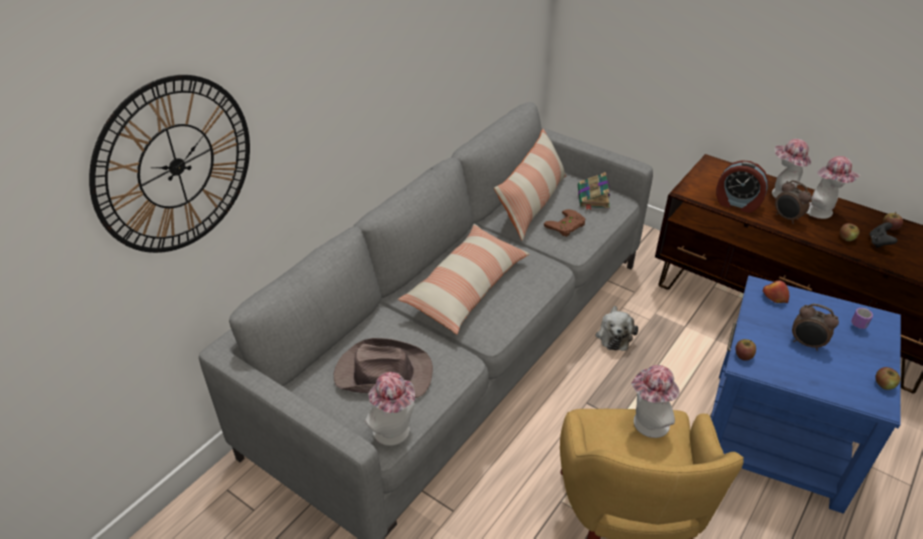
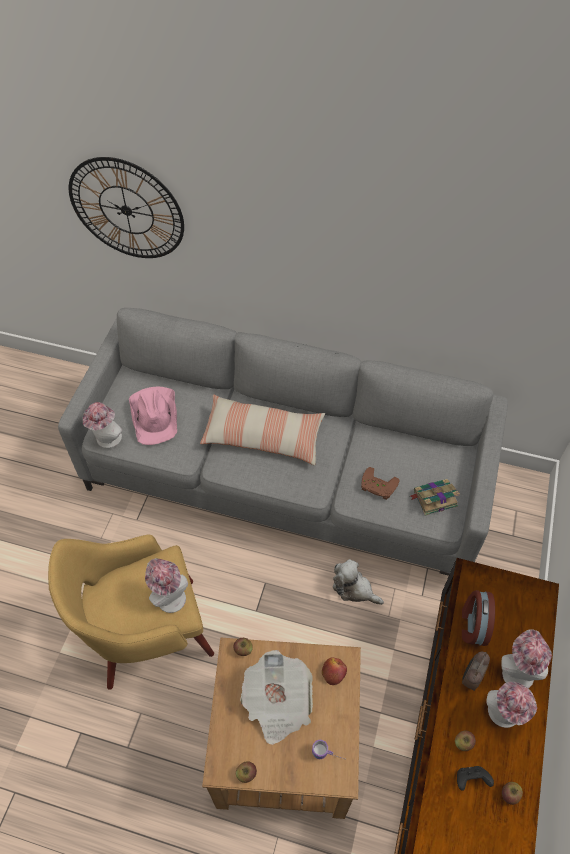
camera: 70 degrees right, 15 degrees up
brown hat [334,338,433,398] -> pink hat [129,386,177,445]
pillow [494,129,567,241] -> none
plush toy [596,306,638,351] -> plush toy turned 45 degrees clockwise [333,559,384,605]
blue side table [711,275,901,514] -> brown side table [202,638,361,819]
alarm clock [792,304,839,351] -> newspaper [240,650,313,745]

